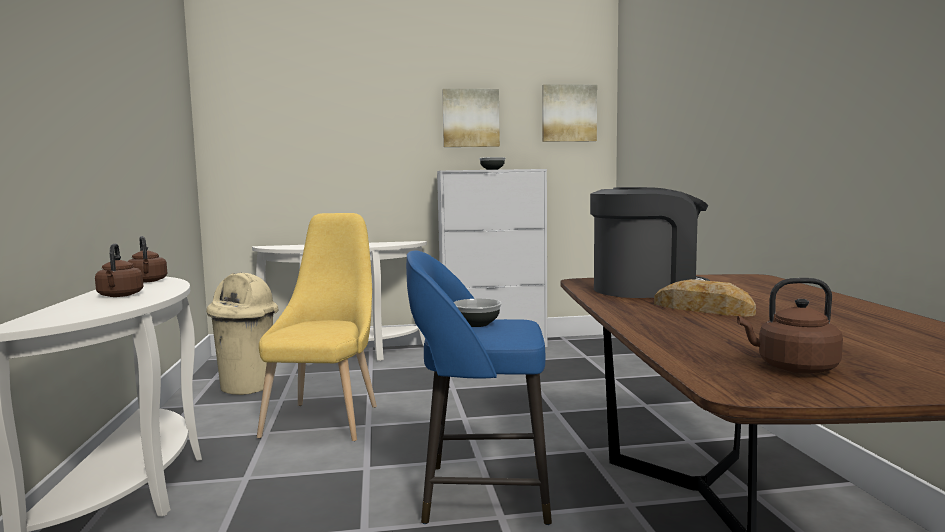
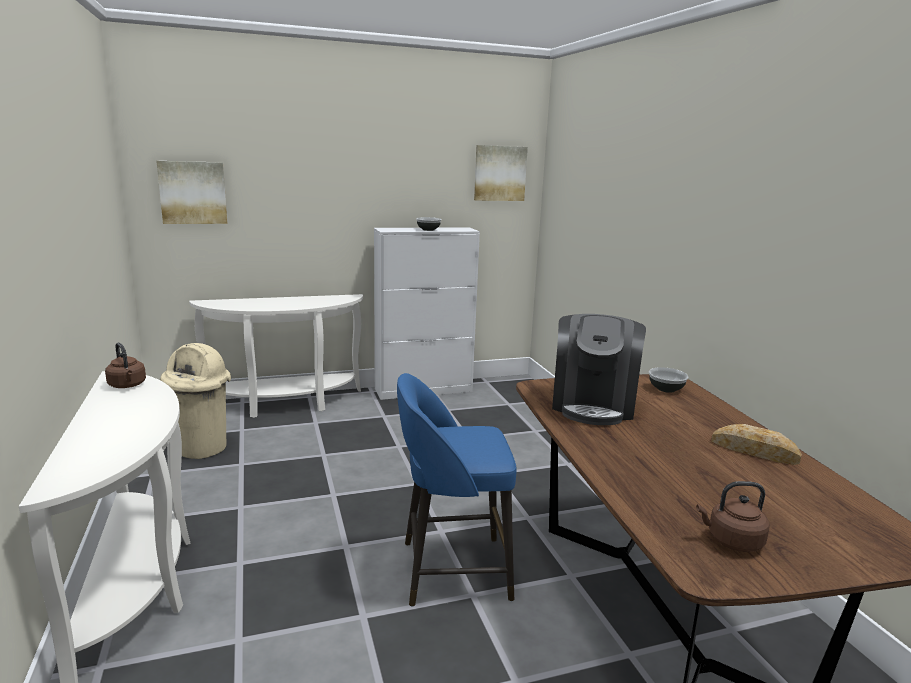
camera: 10 degrees left, 10 degrees up
brown kettle [95,243,143,297] -> none
yellow chair [257,213,377,441] -> none
picture [442,89,500,147] -> picture moved to [156,161,227,224]
bowl [454,299,502,327] -> bowl moved to [649,367,689,393]
coffee machine [590,187,710,298] -> coffee machine turned 120 degrees clockwise [552,314,646,425]
bread [654,279,756,317] -> bread moved to [711,424,802,465]

